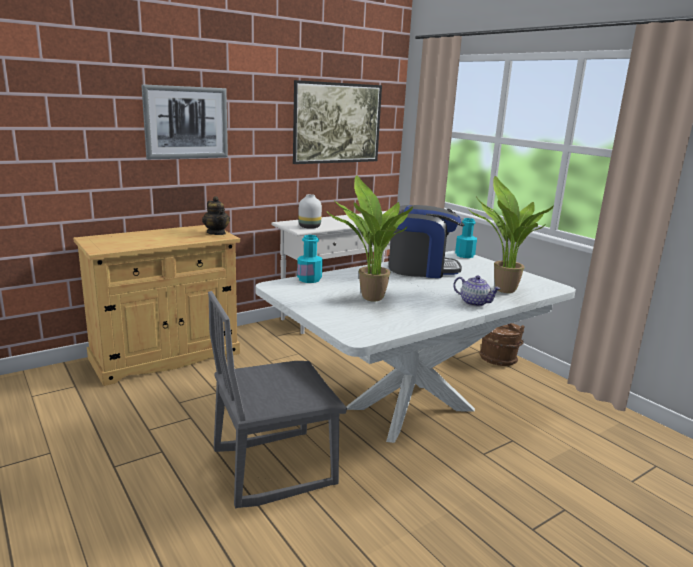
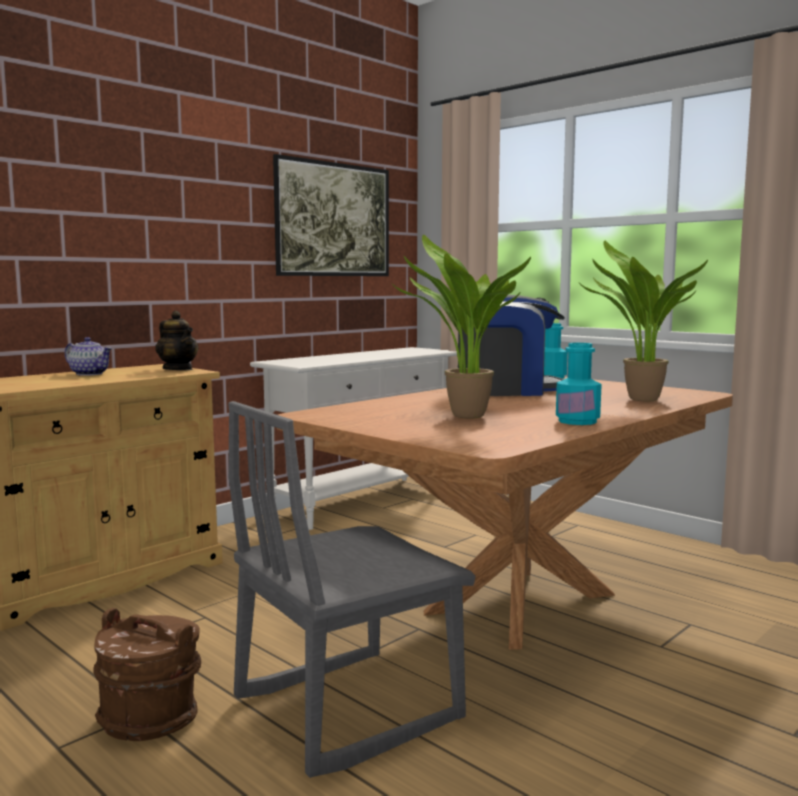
camera: 10 degrees left, 10 degrees down
picture [141,84,228,159] -> none
white dining table [256,251,576,443] -> brown dining table [277,377,733,650]
turquoise bottle [297,235,323,283] -> turquoise bottle moved to [556,343,602,425]
white vase [298,194,322,229] -> none
teapot [453,276,501,307] -> teapot moved to [65,337,112,376]
brown bucket [480,323,525,366] -> brown bucket moved to [93,608,201,741]

